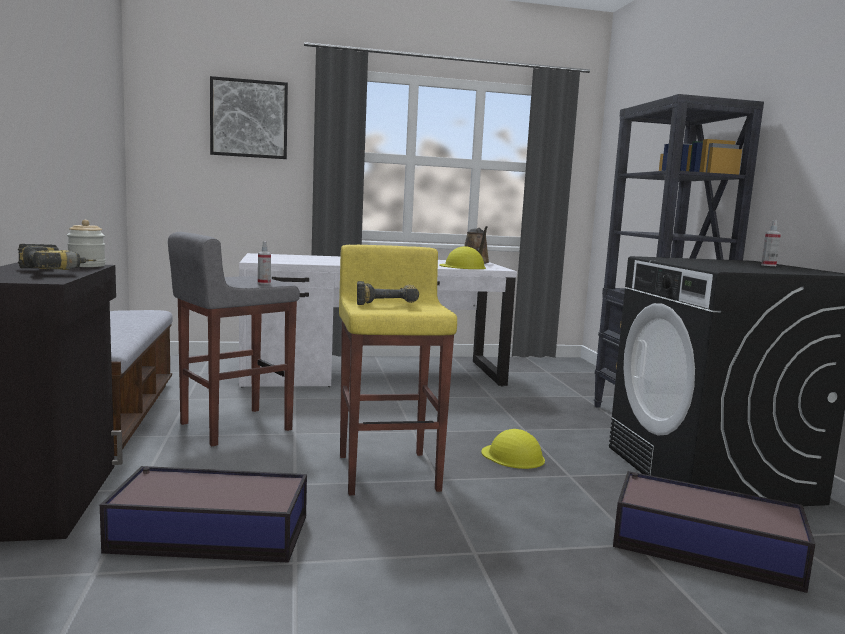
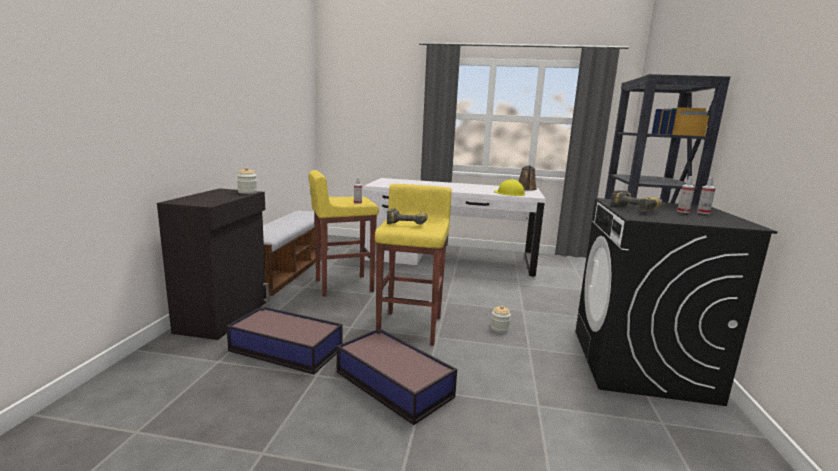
camera: 20 degrees right, 5 degrees up
power drill [18,244,97,270] -> power drill moved to [611,191,666,210]
grey stool [168,232,300,446] -> yellow stool [309,170,379,297]
picture [210,76,288,159] -> none
yellow hard hat [481,429,545,469] -> jar [491,305,511,333]
storage box [613,471,815,593] -> storage box moved to [337,329,457,425]
none -> spray bottle [677,176,695,213]

